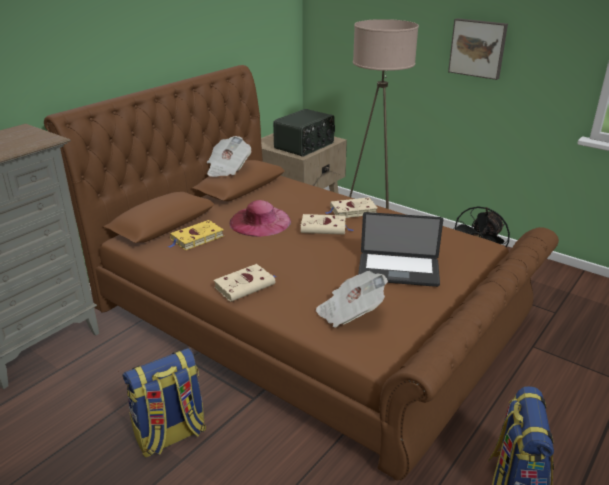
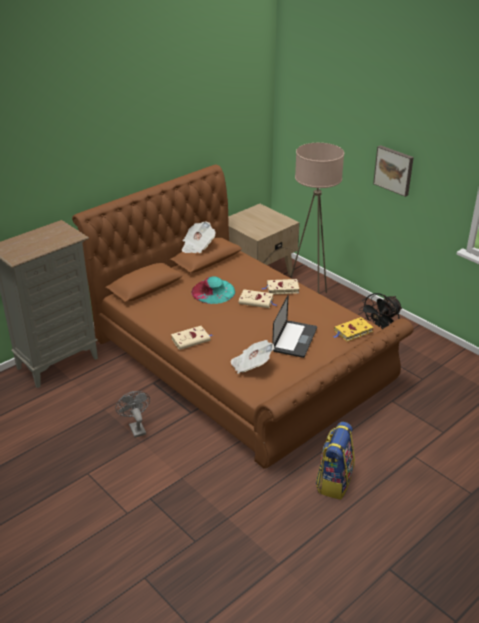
camera: 10 degrees right, 5 degrees up
backpack [123,348,206,458] -> grey fan [115,391,150,438]
yellow book [167,220,224,250] -> yellow book moved to [333,317,374,341]
pink hat [229,200,291,237] -> turquoise hat [191,276,235,304]
radio [273,109,335,157] -> none
laptop [358,212,443,287] -> laptop turned 90 degrees counterclockwise [272,295,317,358]

